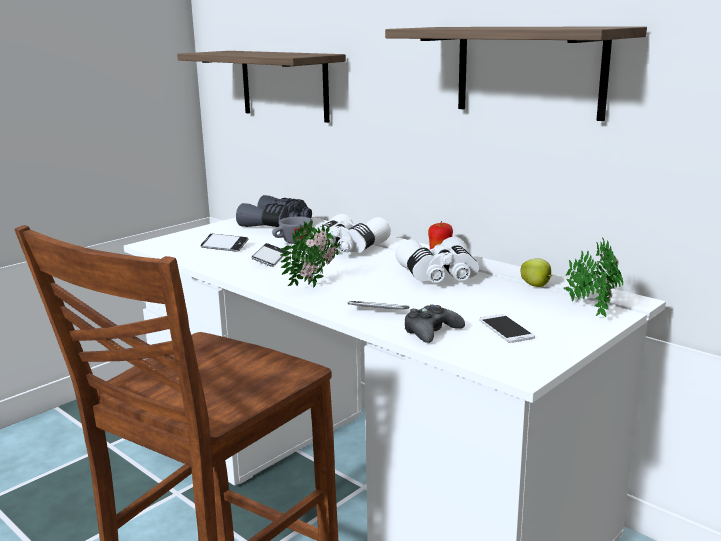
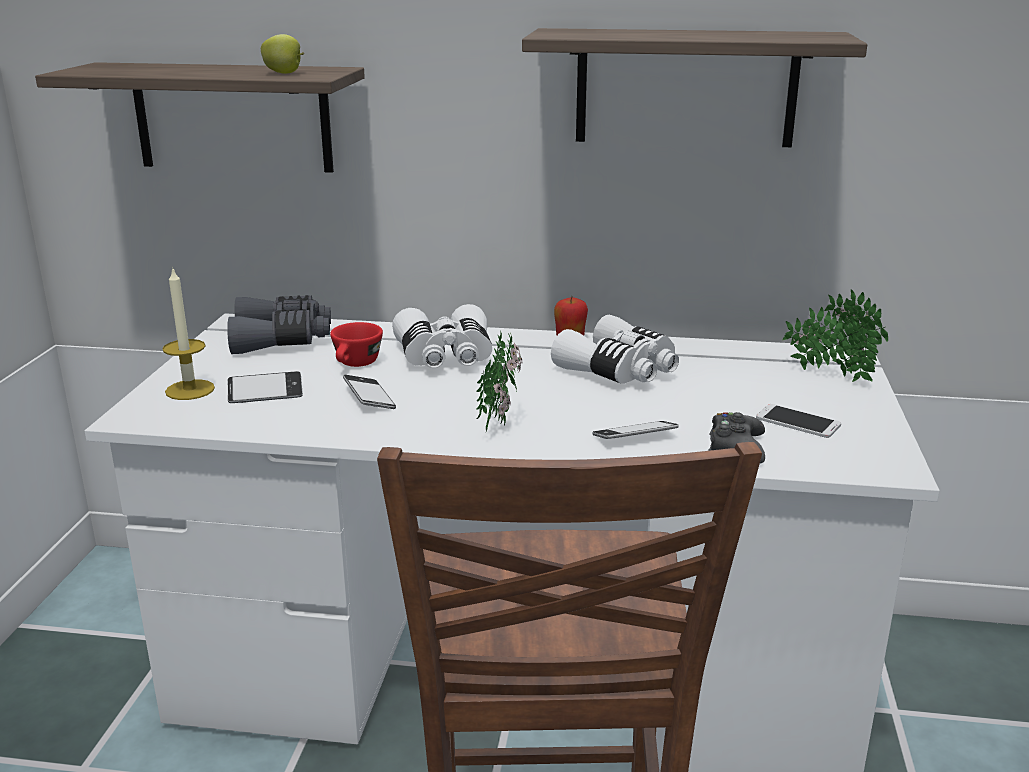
camera: 35 degrees left, 5 degrees up
grey cup [272,216,313,244] -> red cup [330,322,383,367]
apple [520,258,553,287] -> apple moved to [261,34,304,74]
none -> candle [162,266,215,400]

